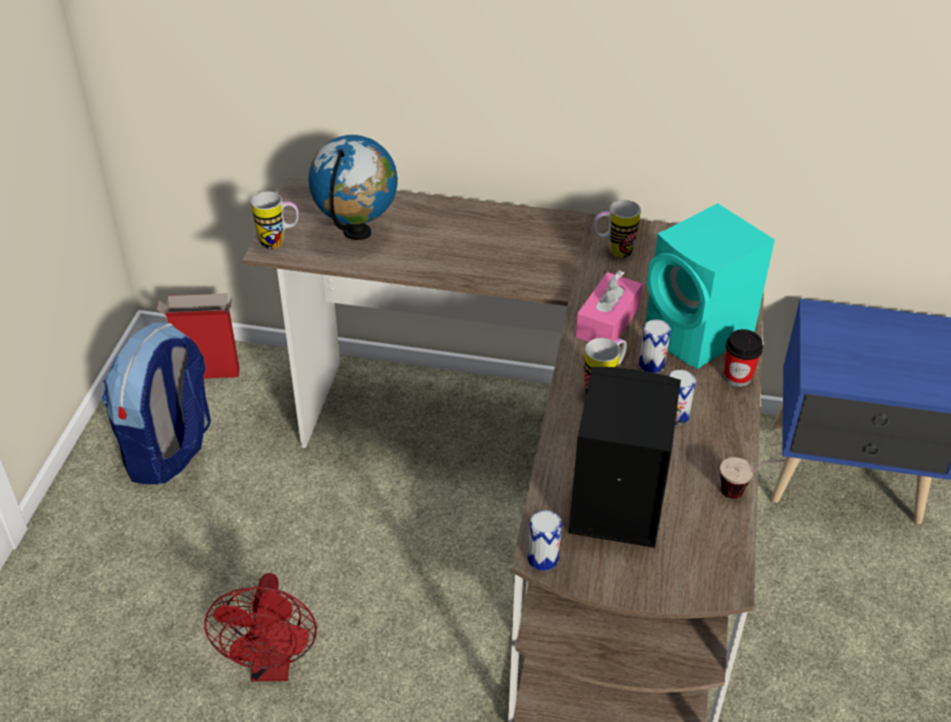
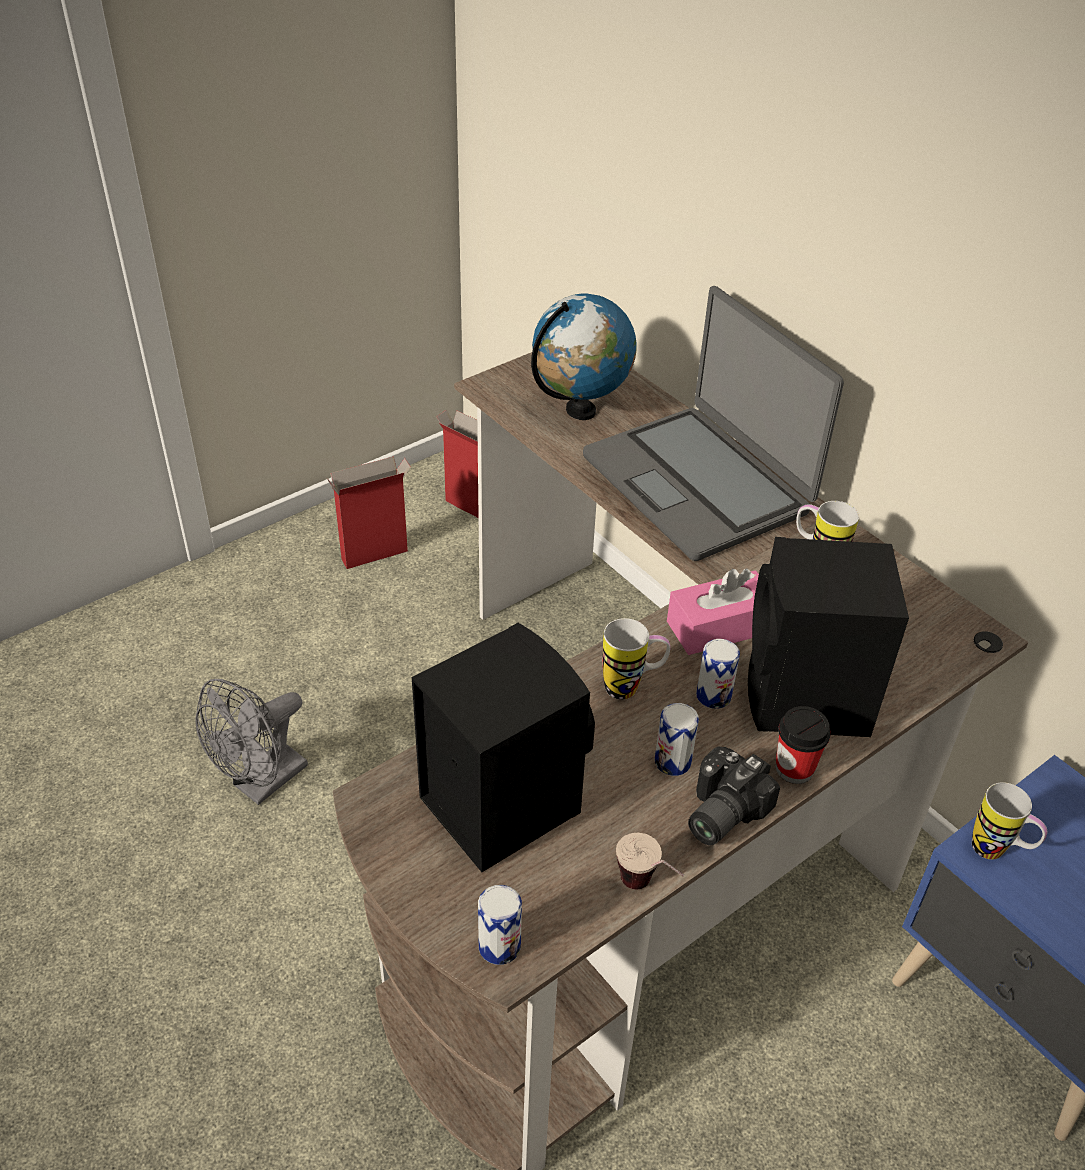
camera: 40 degrees right, 0 degrees up
backpack [102,323,211,484] -> cardboard box [327,456,410,569]
red fan [204,573,317,681] -> grey fan [195,679,308,805]
mug [251,191,299,249] -> mug moved to [972,782,1047,860]
can [528,510,562,571] -> can moved to [478,885,522,965]
turquoise speaker [646,203,775,369] -> black speaker [748,537,909,737]
none -> laptop [583,286,844,561]
none -> camera [688,746,780,845]

